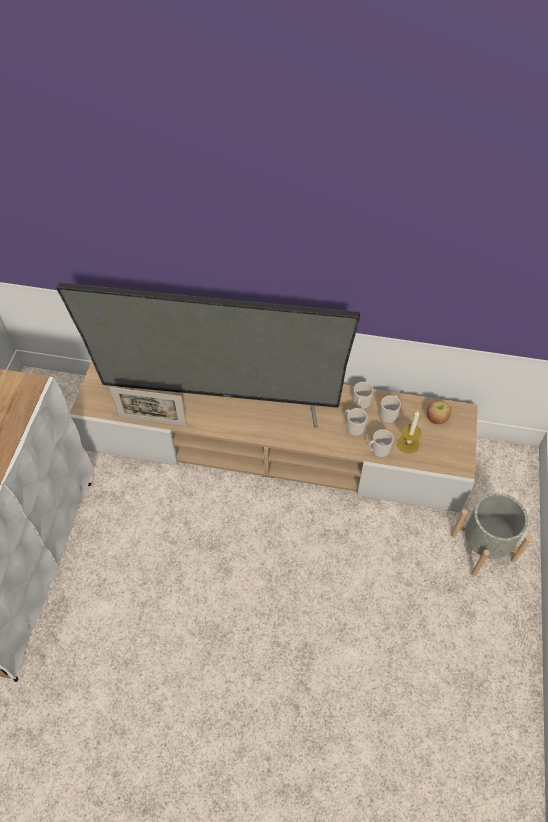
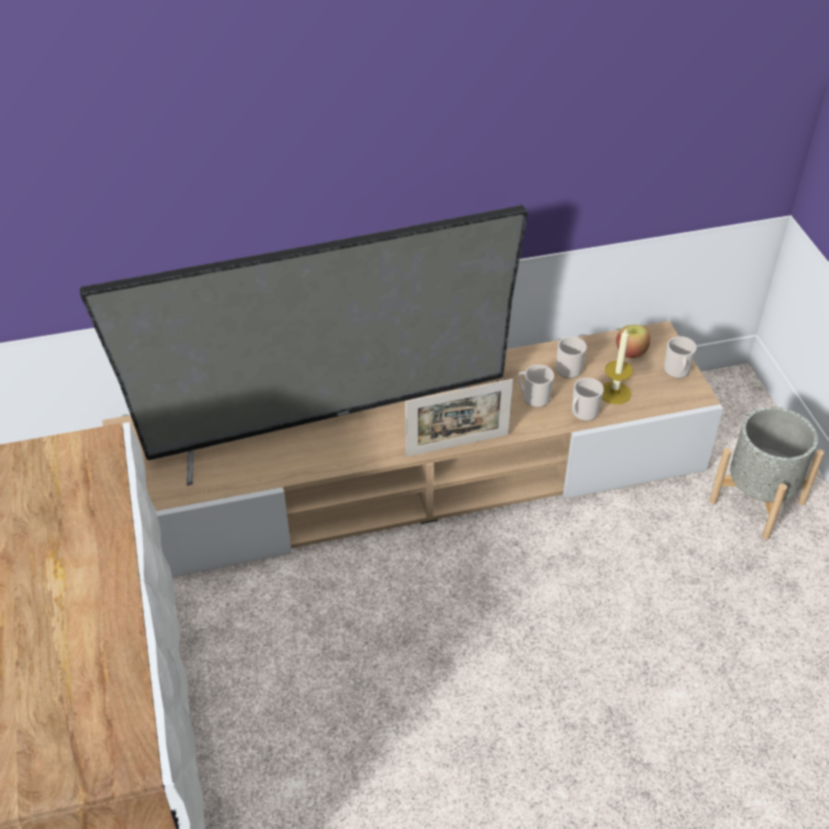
camera: 25 degrees left, 10 degrees down
picture frame [109,387,187,426] -> picture frame moved to [405,379,513,457]
mug [353,382,374,409] -> mug moved to [664,336,696,378]

